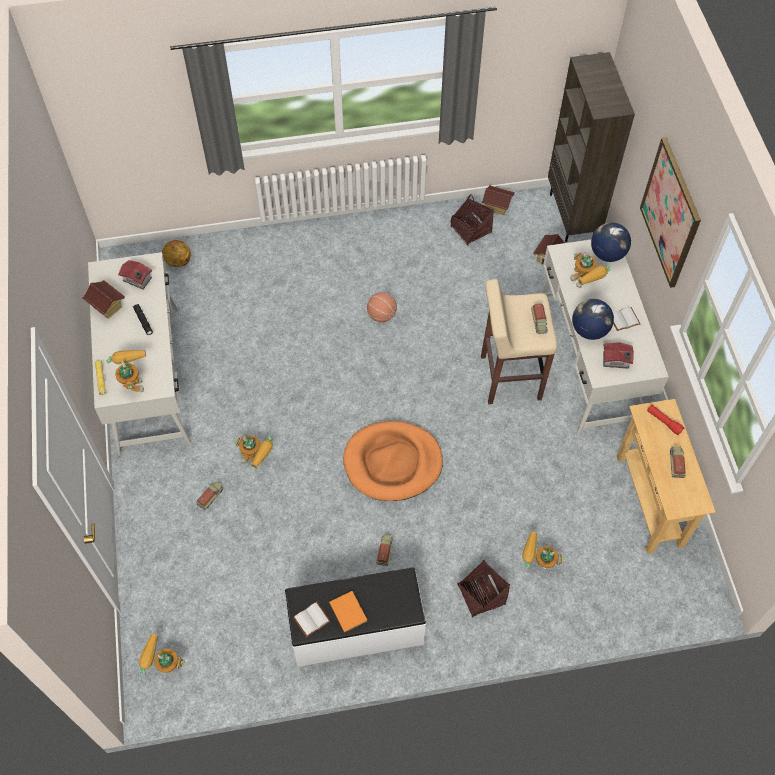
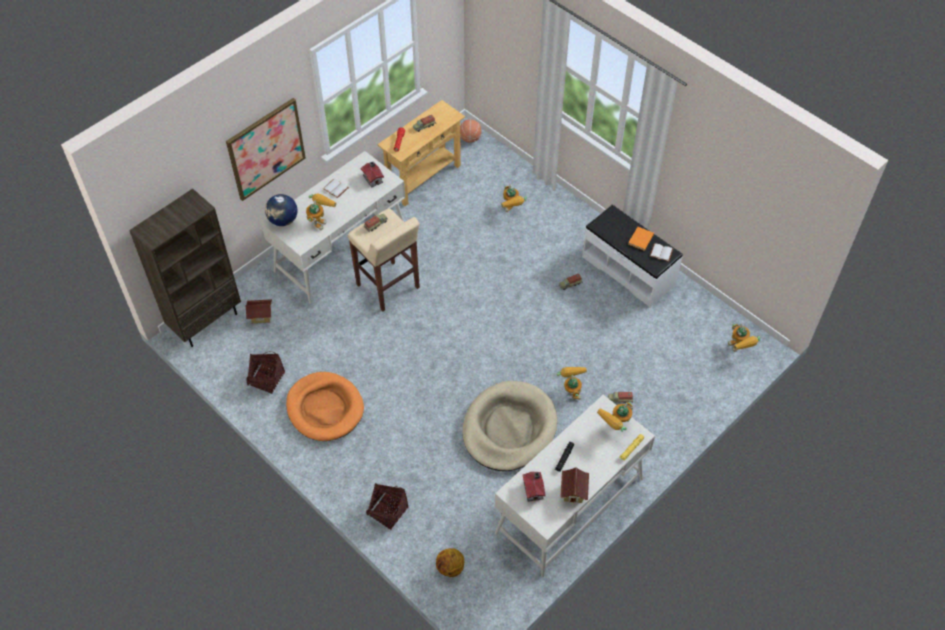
camera: 125 degrees left, 5 degrees down
orange dog bed [343,421,443,501] -> orange dog bed moved to [286,372,364,441]
basketball [367,292,397,323] -> basketball moved to [460,119,481,143]
basket [457,560,510,618] -> basket moved to [366,483,408,530]
toy house [481,185,515,215] -> none
globe [572,299,614,340] -> none
none -> beige dog bed [463,381,557,471]

